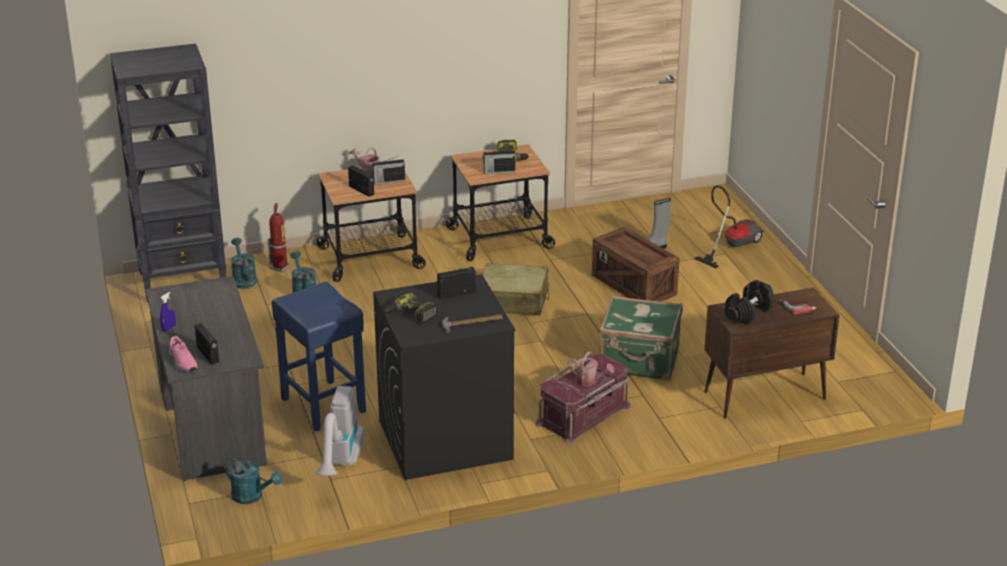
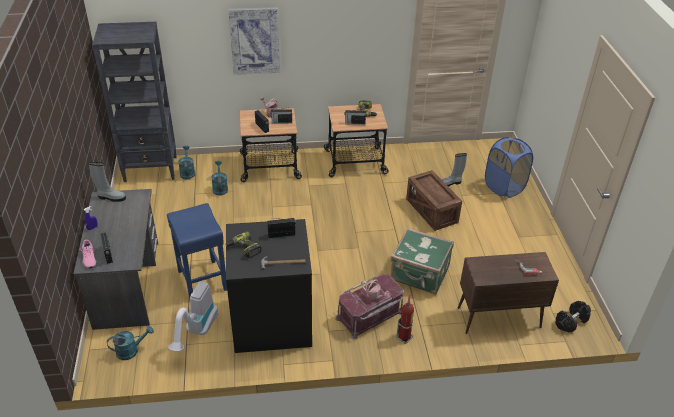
camera: 10 degrees right, 10 degrees up
turquoise watering can [224,457,282,504] -> turquoise watering can turned 60 degrees counterclockwise [107,326,154,360]
fire extinguisher [267,203,290,272] -> fire extinguisher moved to [396,295,414,344]
beige suitcase [482,263,550,315] -> none
vacuum cleaner [694,185,764,268] -> blue laundry basket [485,137,533,198]
black dumbbell [725,280,773,324] -> black dumbbell moved to [555,301,591,333]
none -> grey boot [88,162,126,202]
none -> picture [228,7,280,75]

